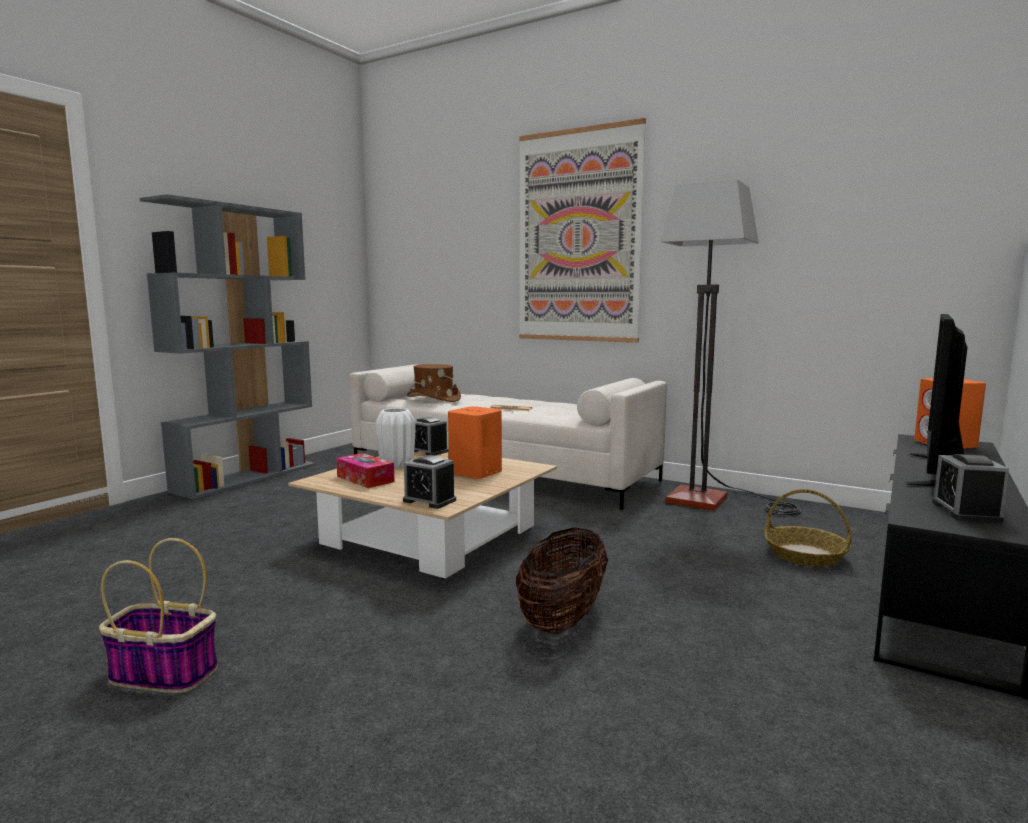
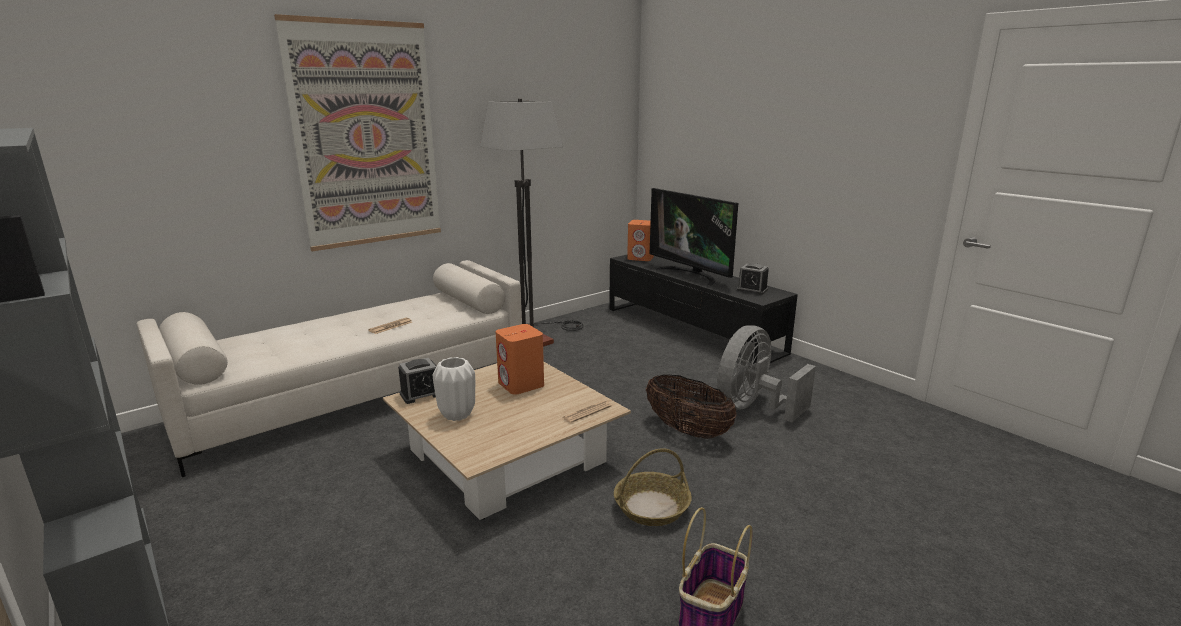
camera: 70 degrees left, 10 degrees up
tissue box [336,453,395,488] -> none
alarm clock [403,455,456,509] -> newspaper [562,401,612,423]
brown hat [407,364,461,402] -> none
basket [764,489,852,567] -> basket moved to [614,448,692,526]
none -> grey fan [717,325,816,422]

